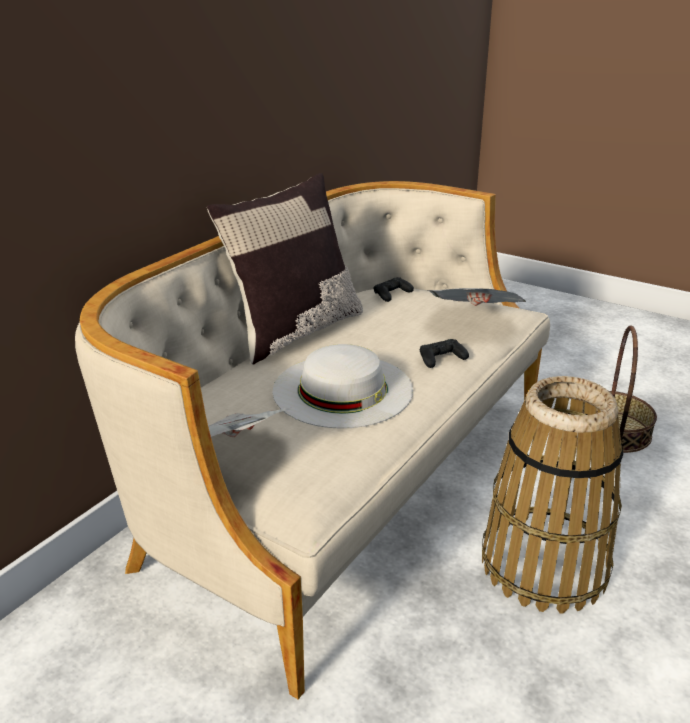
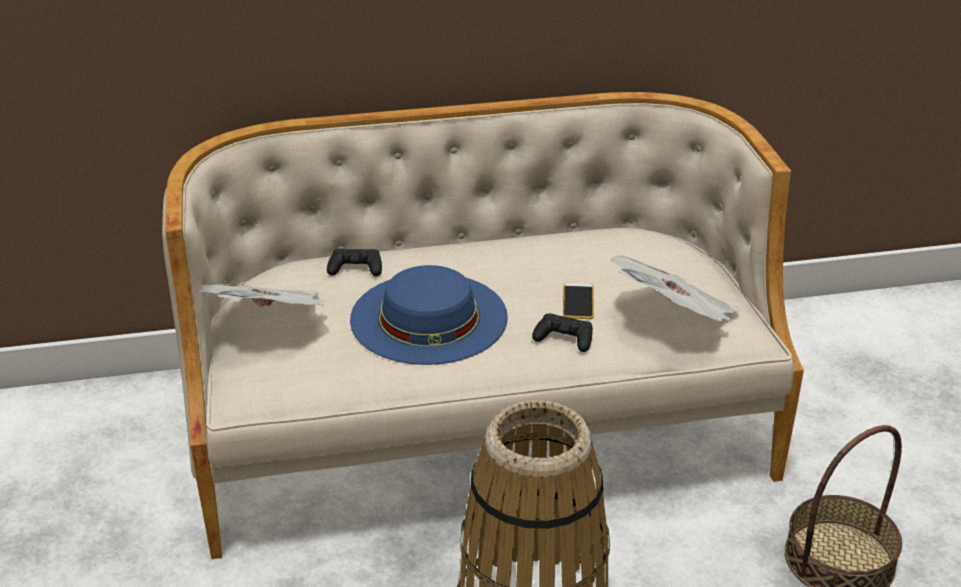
camera: 45 degrees right, 5 degrees up
pillow [207,173,363,364] -> none
white hat [273,344,413,429] -> blue hat [350,265,508,365]
black game controller [374,277,414,302] -> black game controller moved to [327,249,382,276]
none -> phone [563,282,594,319]

